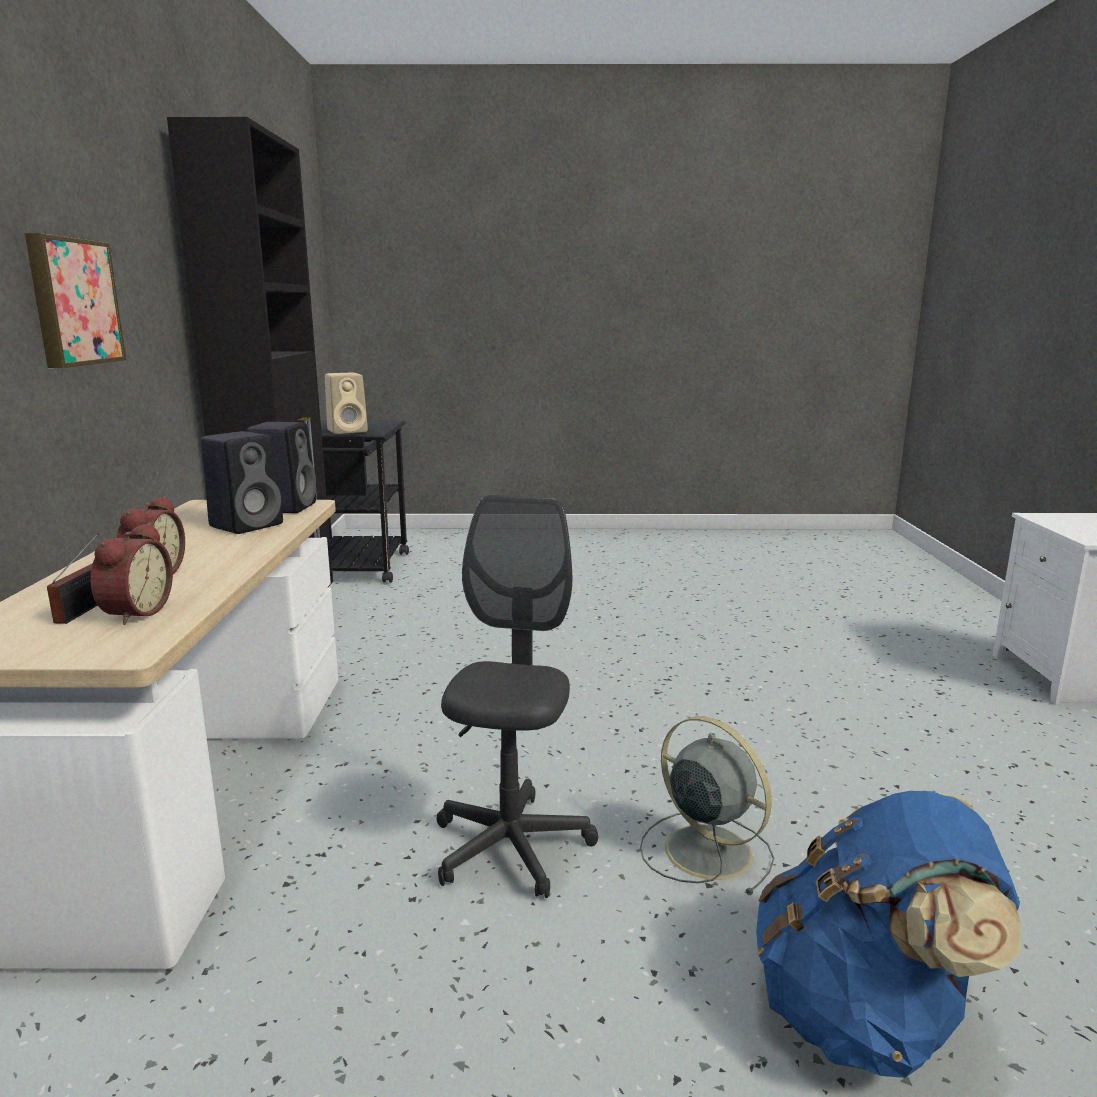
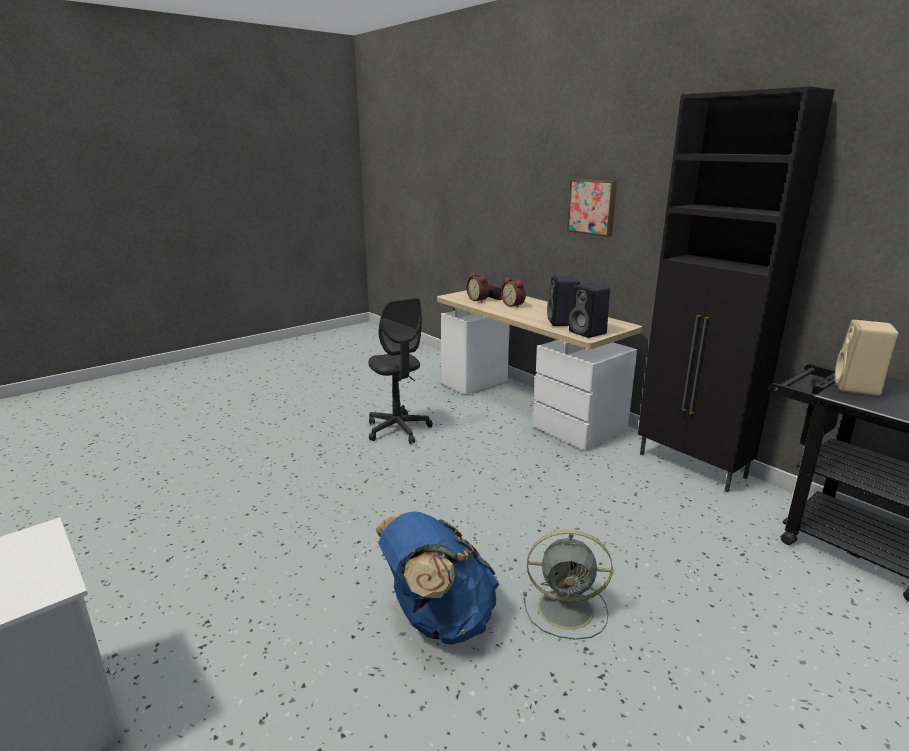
camera: 140 degrees right, 5 degrees up
grey fan [640,717,774,895] -> grey fan moved to [523,530,613,640]
blue backpack [756,791,1021,1078] -> blue backpack moved to [376,511,499,645]

